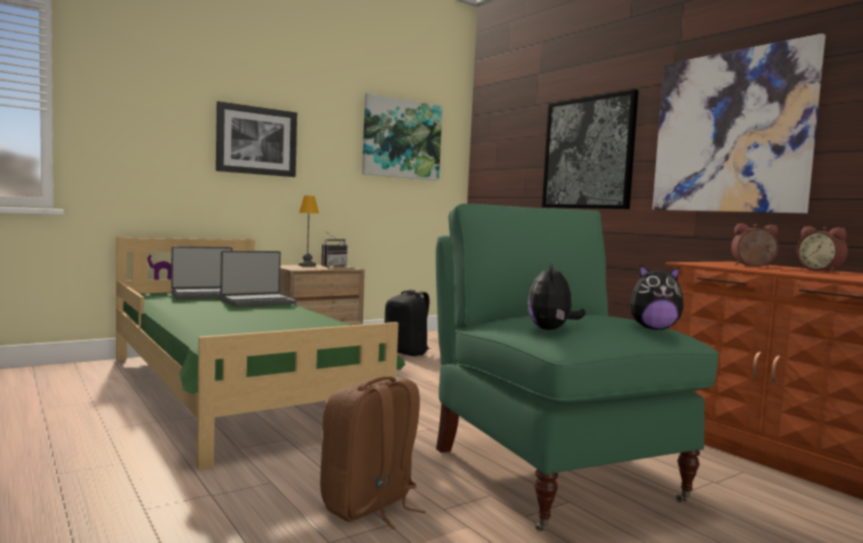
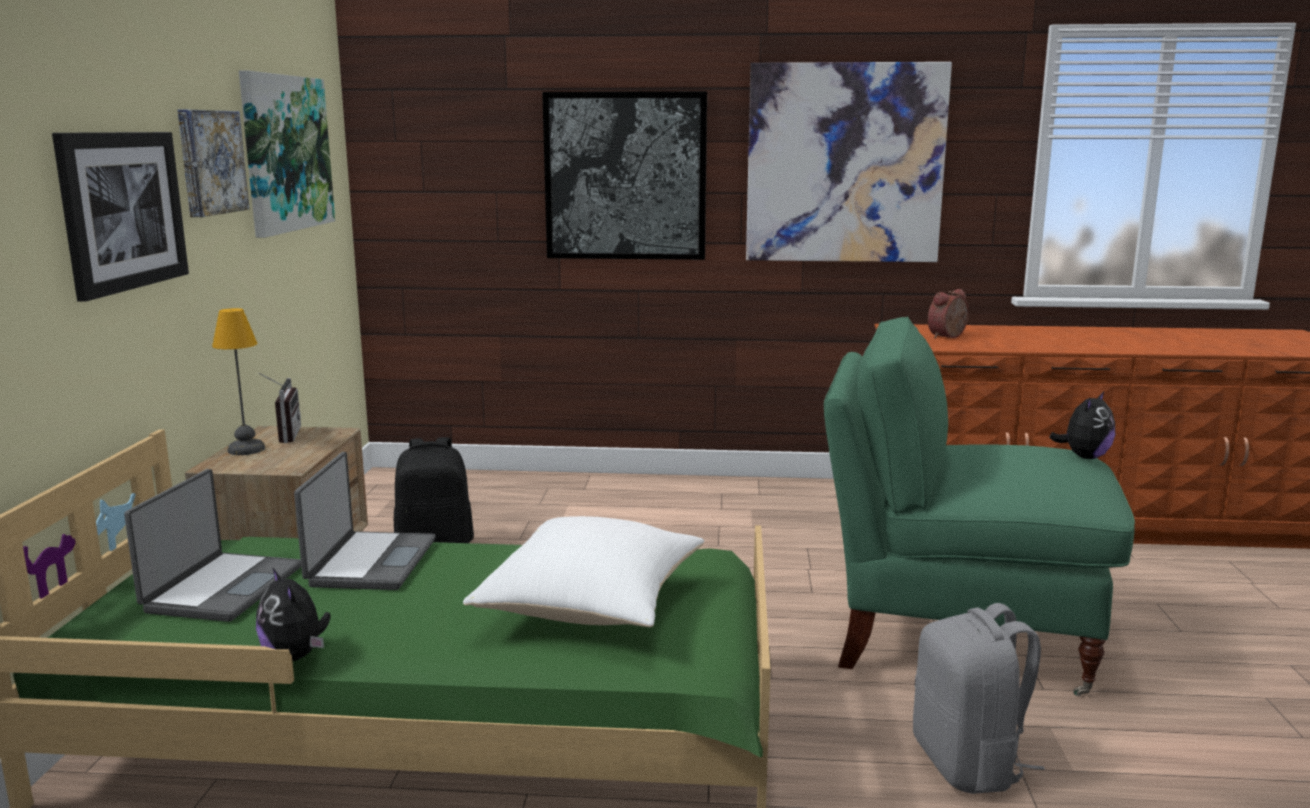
camera: 50 degrees left, 10 degrees up
brown backpack [320,376,426,529] -> grey backpack [913,603,1045,794]
plush toy [528,263,585,330] -> plush toy moved to [256,567,331,661]
alarm clock [796,226,848,273] -> none
none -> picture [178,109,249,217]
none -> white pillow [463,516,704,627]

